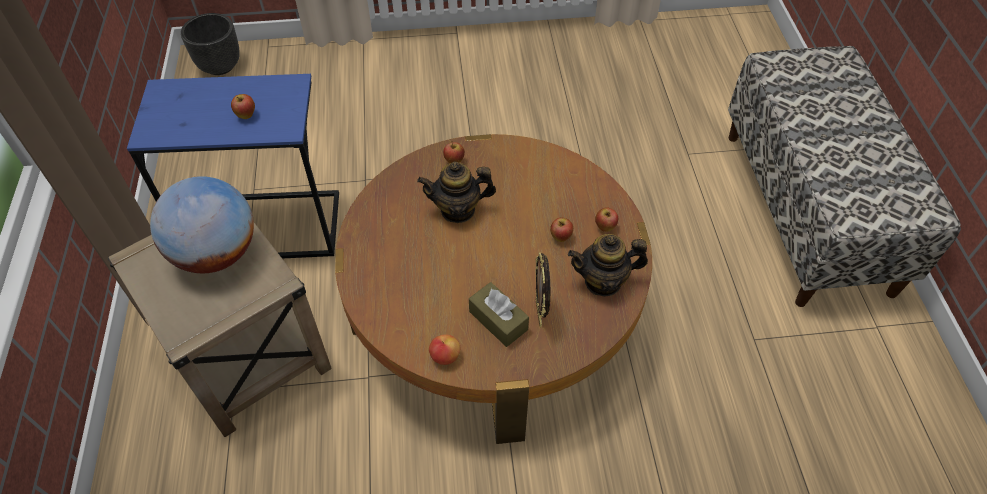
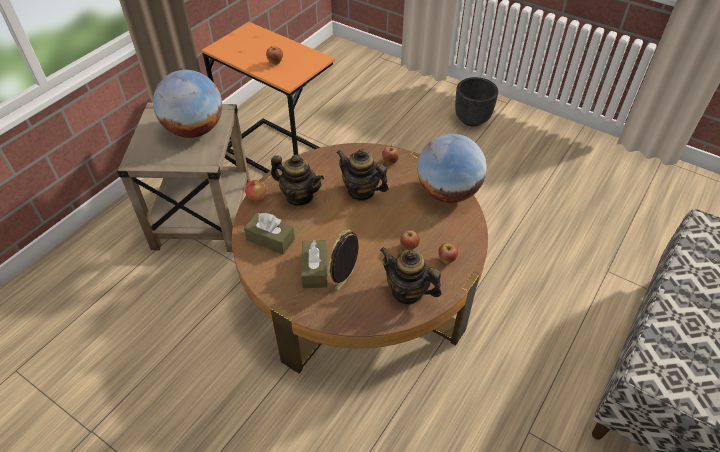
camera: 40 degrees right, 5 degrees down
blue side table [127,74,339,258] -> orange side table [202,22,335,173]
black planter [181,13,240,75] -> black planter moved to [455,77,498,126]
apple [429,334,460,365] -> apple moved to [245,180,267,201]
none -> brown tissue box [244,213,295,254]
none -> teapot [271,155,324,206]
none -> globe [417,134,487,203]

